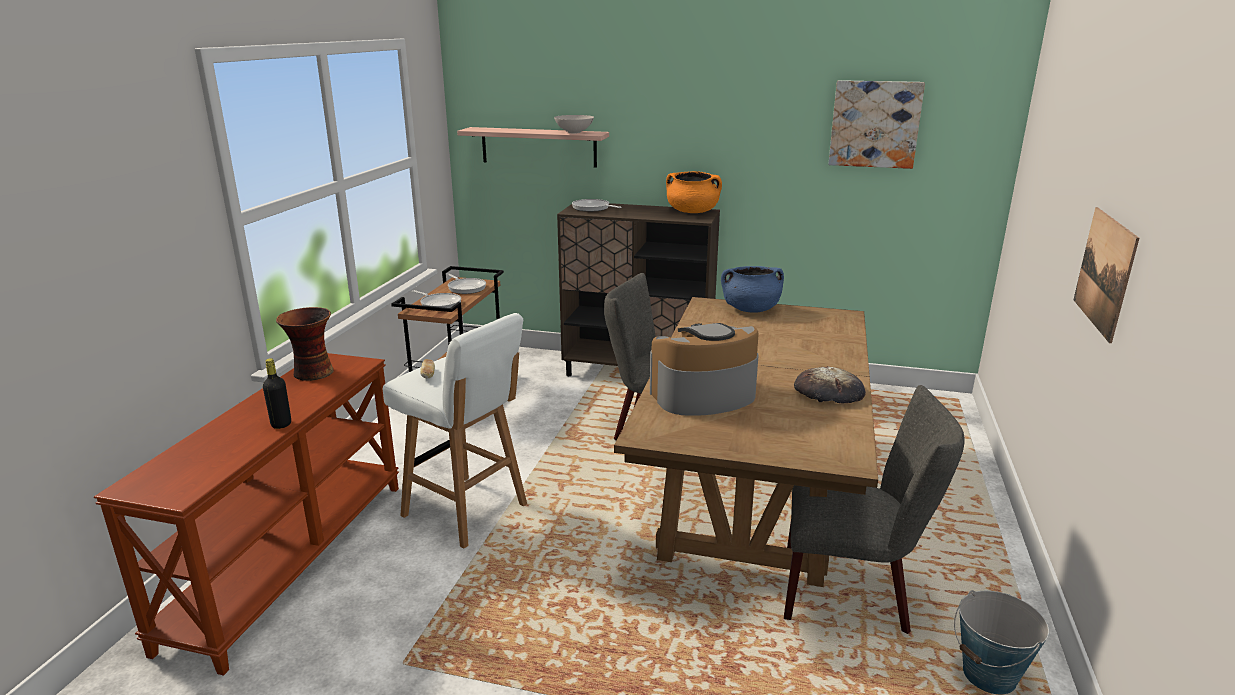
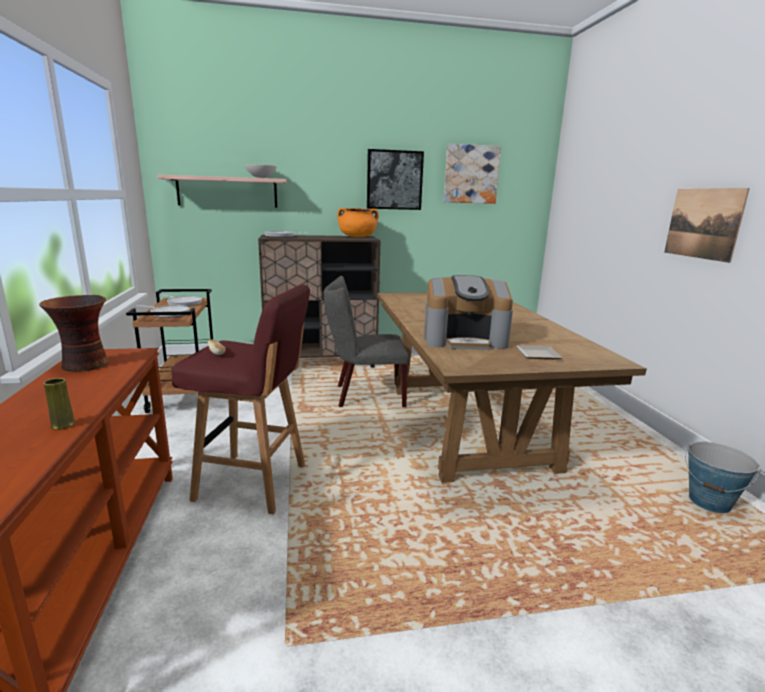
camera: 25 degrees left, 5 degrees down
black bottle [263,358,291,429] -> none
white stool [383,313,527,548] -> red stool [171,284,310,514]
coffee machine [650,323,759,416] -> coffee machine turned 135 degrees counterclockwise [424,275,513,350]
blue cooking pot [721,266,784,313] -> none
grey chair [784,385,965,634] -> none
bread [794,366,866,404] -> none
none -> yellow vase [44,378,75,430]
none -> picture [367,149,424,210]
none -> plate [516,345,563,359]

